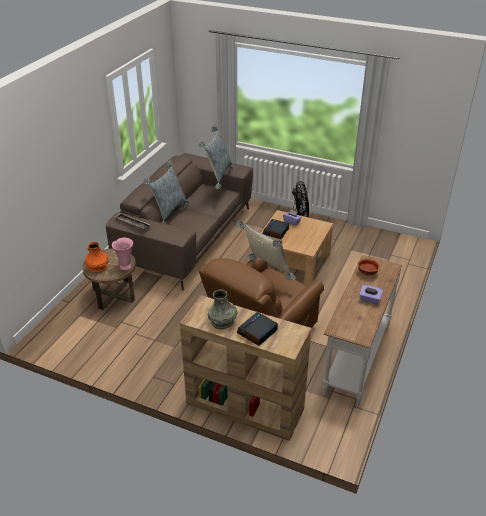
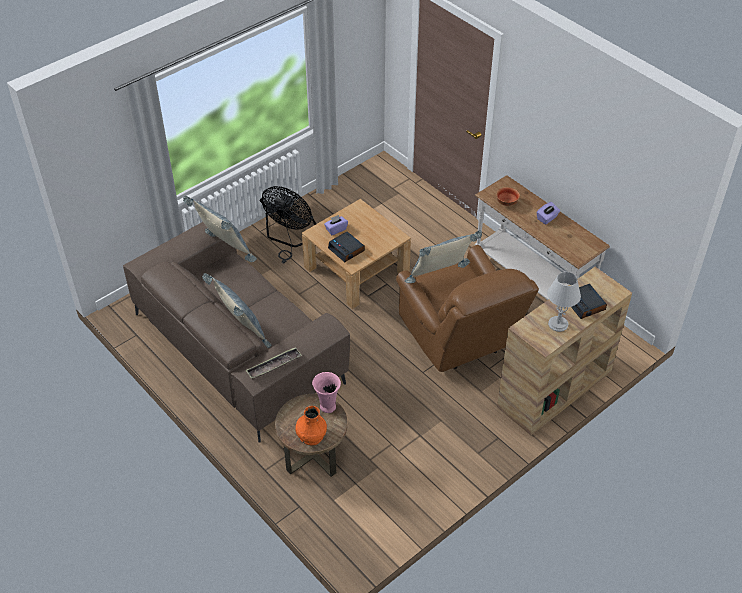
camera: 65 degrees left, 10 degrees up
grey vase [208,290,237,329] -> grey table lamp [547,272,581,332]

